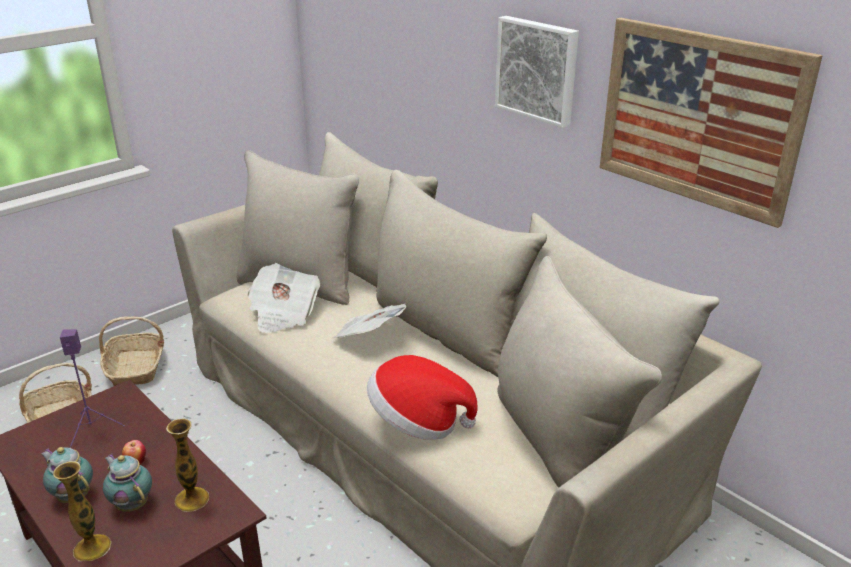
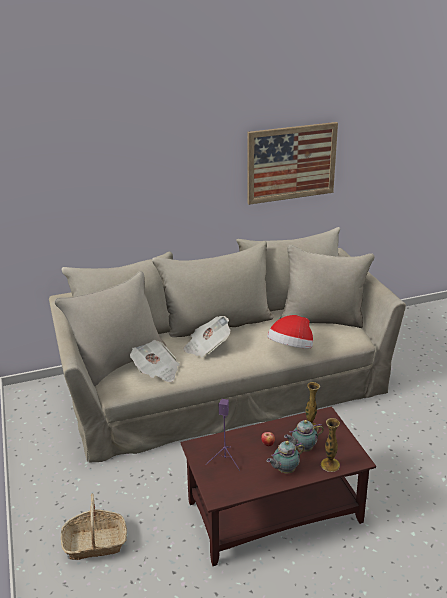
camera: 65 degrees left, 0 degrees up
basket [99,316,164,386] -> none
picture [495,16,579,128] -> none

